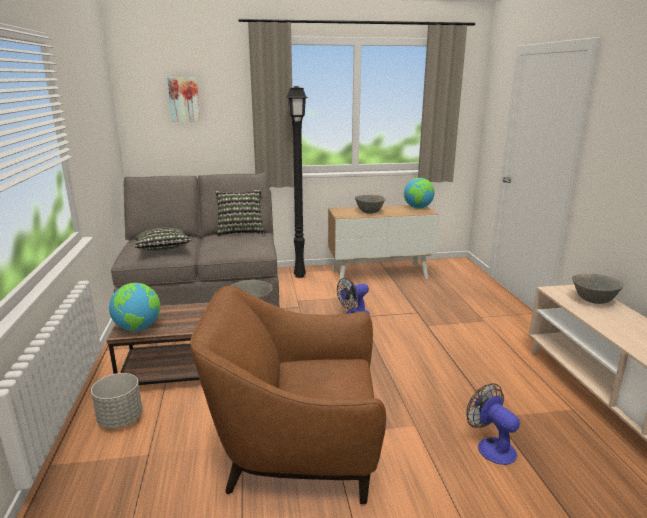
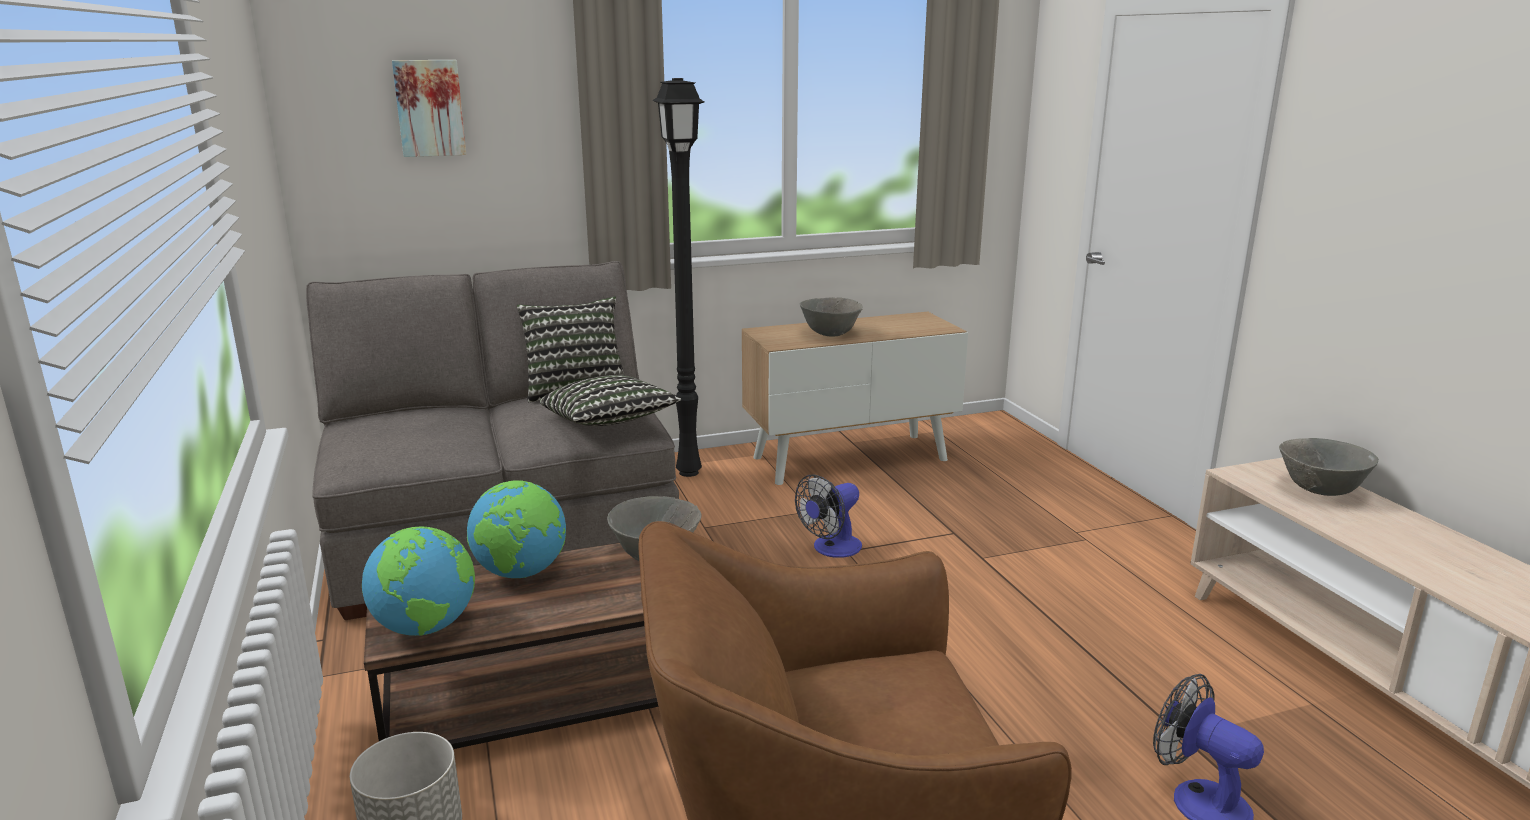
camera: 10 degrees left, 0 degrees up
pillow [134,227,192,251] -> pillow moved to [540,375,681,426]
globe [404,178,435,209] -> globe moved to [467,480,566,578]

